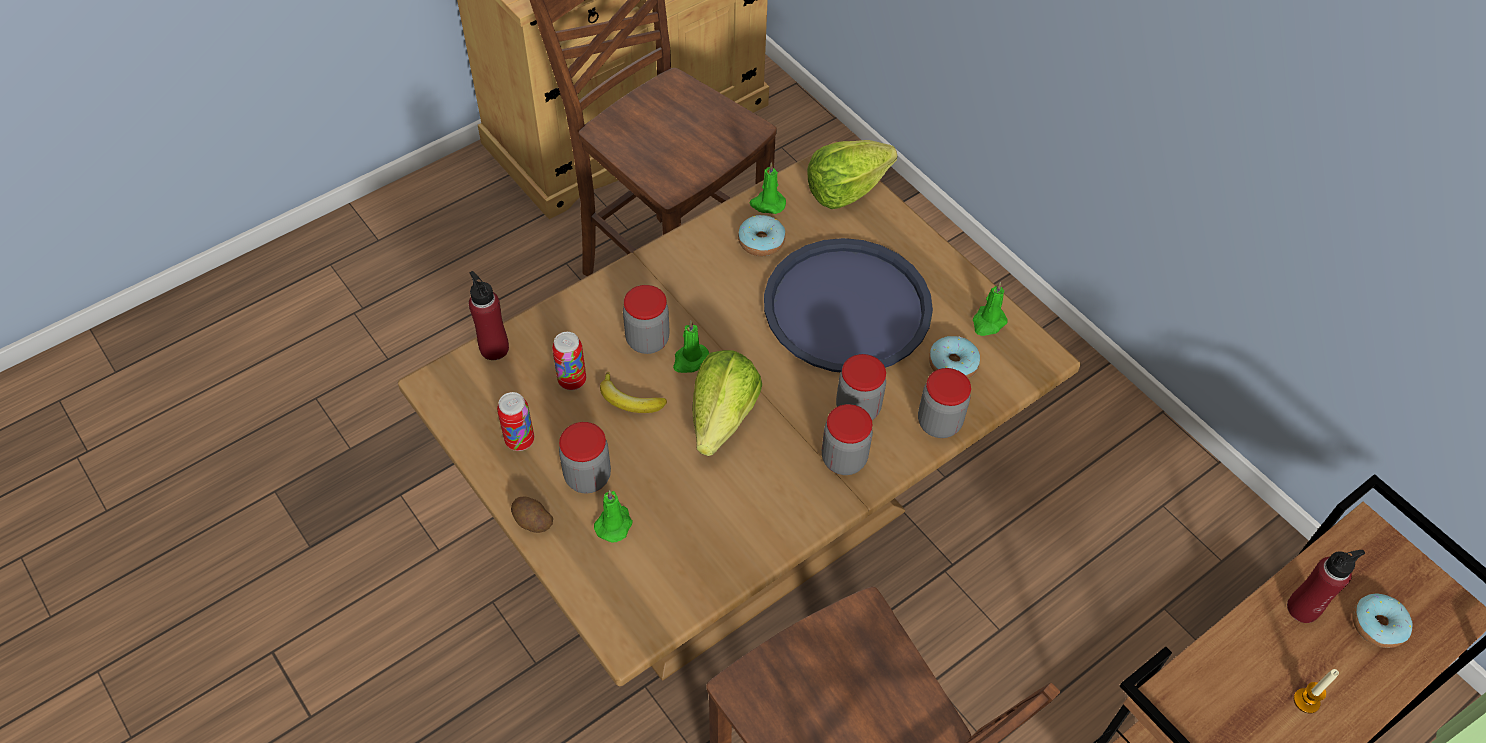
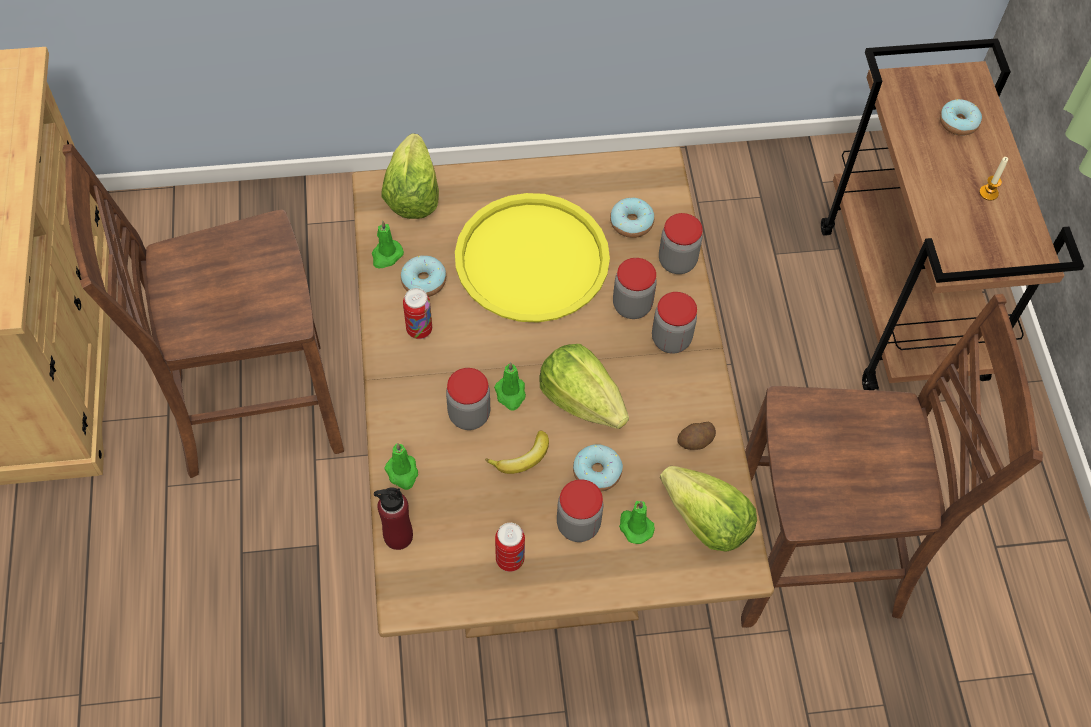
camera: 60 degrees left, 5 degrees up
potato [511,497,553,533] -> potato moved to [677,421,716,450]
can [552,332,586,390] -> can moved to [403,288,432,339]
blue tray [764,238,933,372] -> yellow tray [455,193,610,323]
green candle [973,282,1008,336] -> green candle moved to [384,443,418,490]
red bottle [1287,550,1365,623] -> none
none -> donut [573,444,623,491]
none -> lettuce [660,466,757,552]

